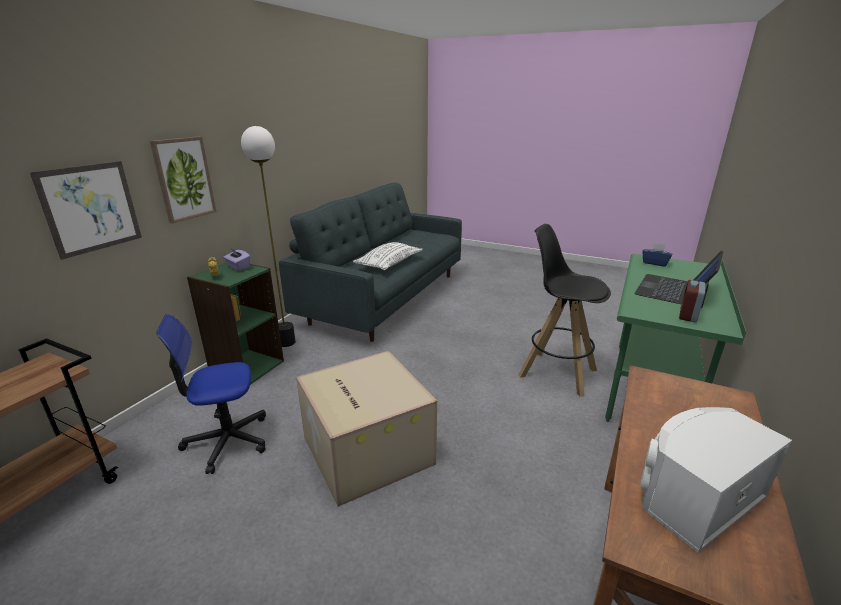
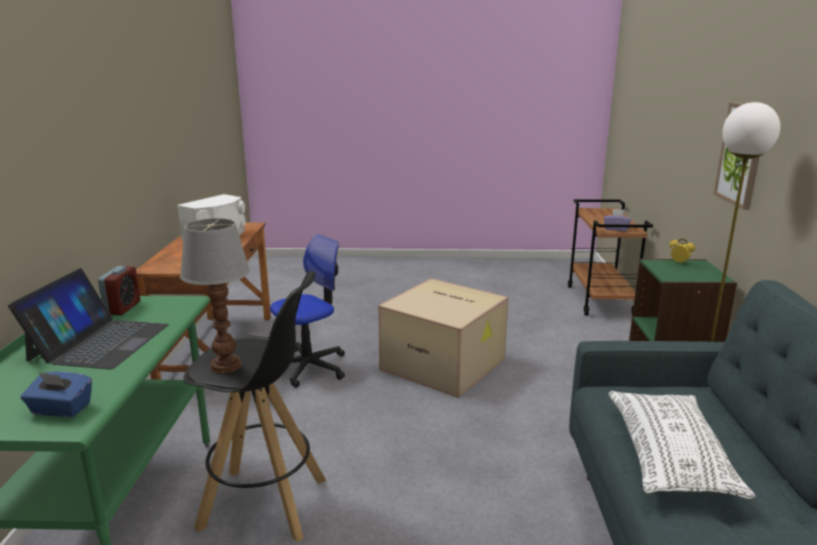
camera: 155 degrees right, 5 degrees down
picture [30,161,142,260] -> none
office chair [156,314,266,474] -> office chair moved to [270,234,345,388]
purple tissue box [223,248,251,271] -> purple tissue box moved to [604,209,631,231]
none -> table lamp [180,218,250,373]

